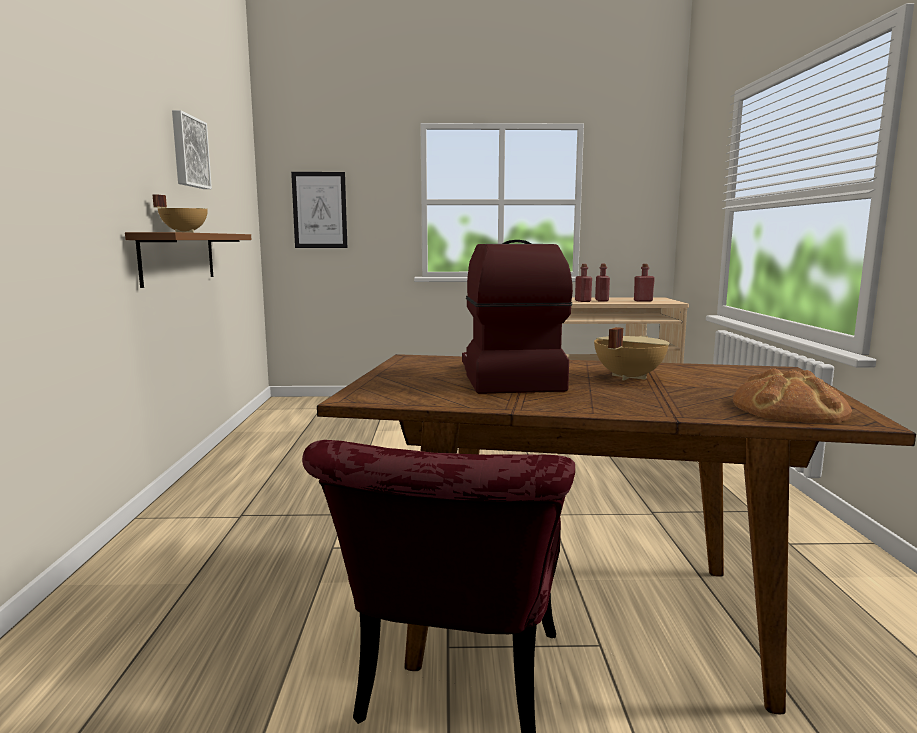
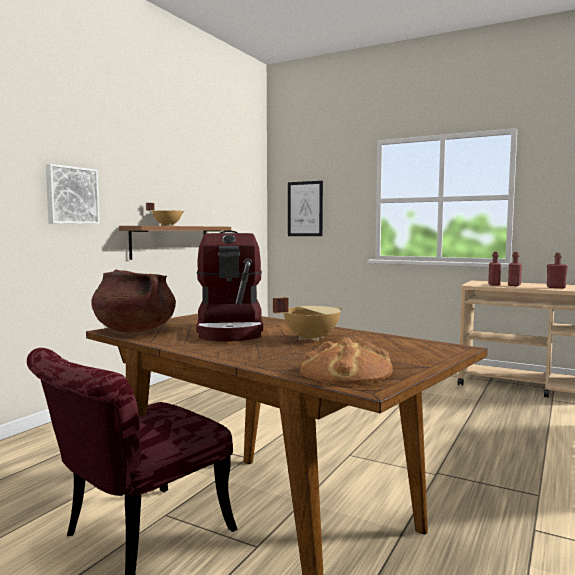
camera: 30 degrees right, 5 degrees down
picture [172,110,212,189] -> picture moved to [46,164,100,224]
coffee machine [462,240,573,394] -> coffee machine turned 150 degrees clockwise [196,231,263,342]
none -> brown cooking pot [91,269,176,332]

